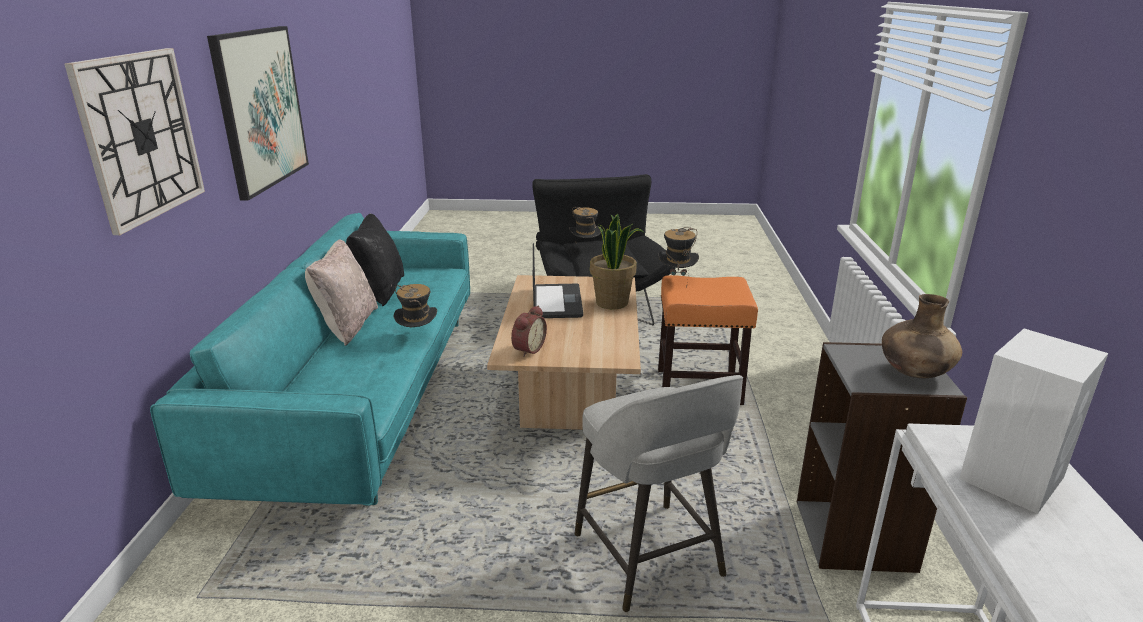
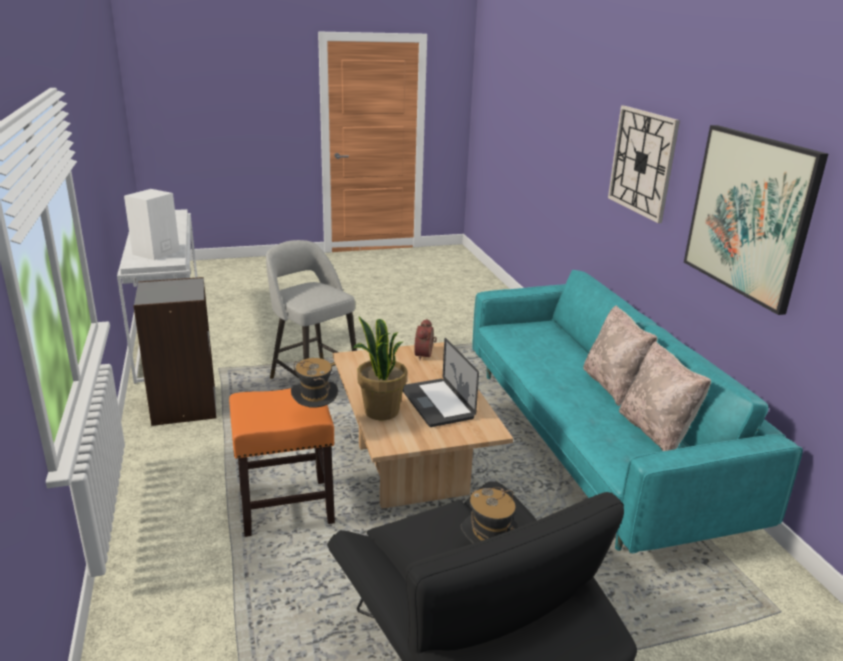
camera: 160 degrees right, 0 degrees up
black pillow [346,214,404,306] -> beige pillow [619,341,711,451]
hat [394,284,437,327] -> none
brown vase [882,294,962,378] -> none

